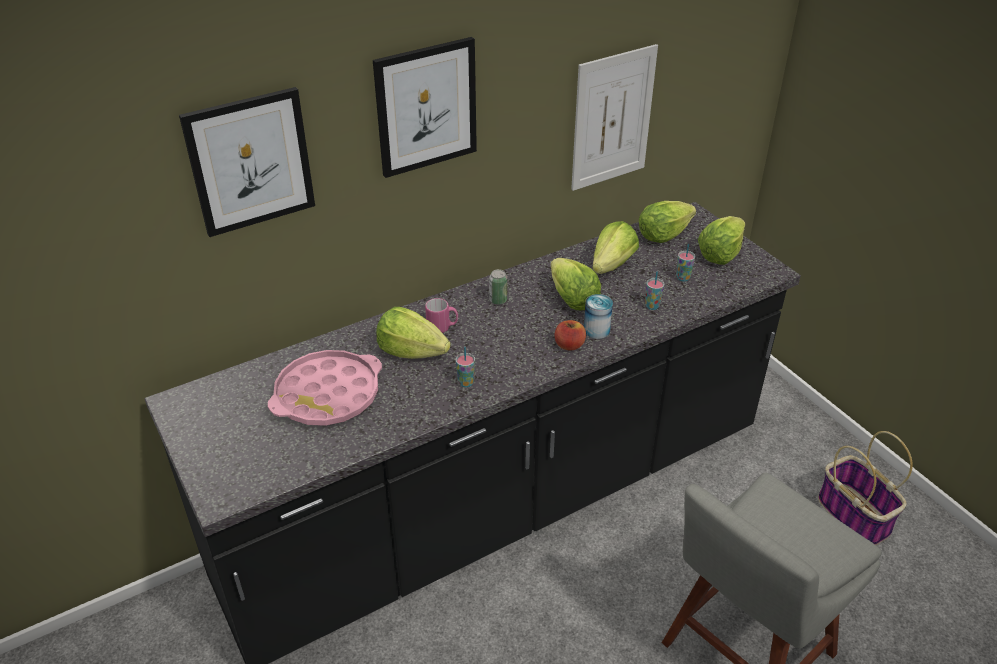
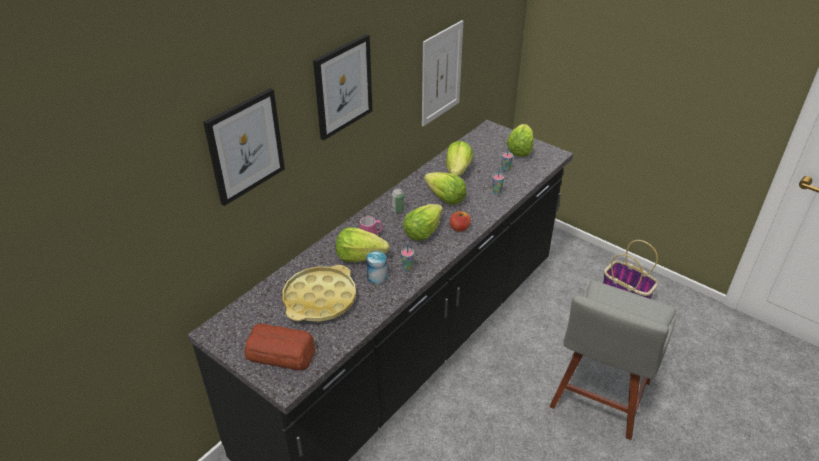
camera: 20 degrees left, 0 degrees up
pink tray [268,350,382,426] -> yellow tray [282,265,356,322]
can [584,294,613,339] -> can moved to [366,251,387,284]
lettuce [639,201,696,243] -> lettuce moved to [403,204,443,241]
none -> bread [244,324,315,370]

